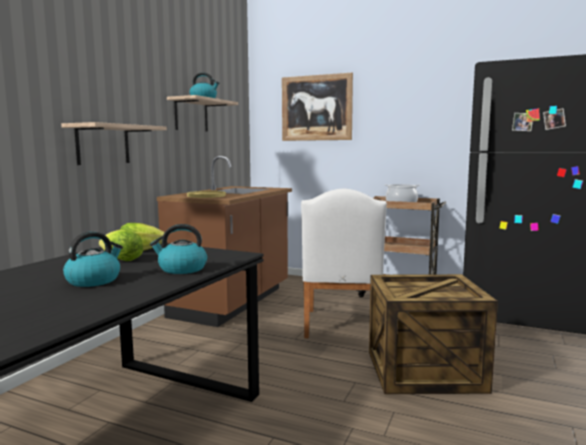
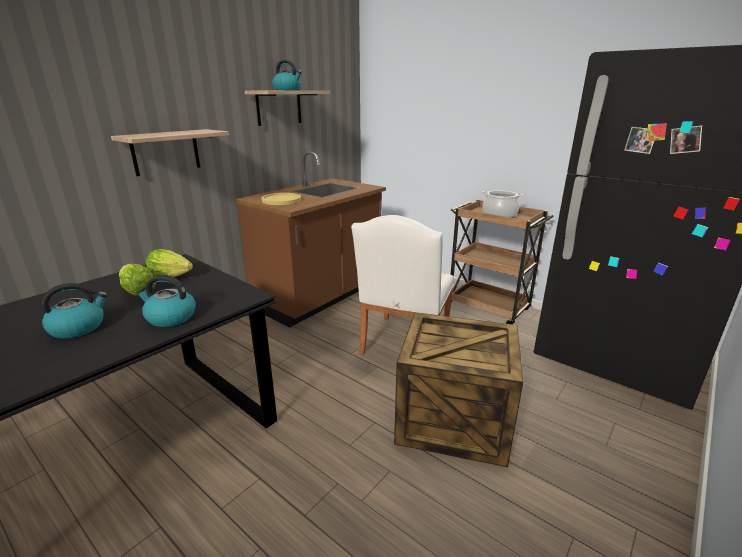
camera: 15 degrees right, 15 degrees up
picture [282,73,353,141] -> none

